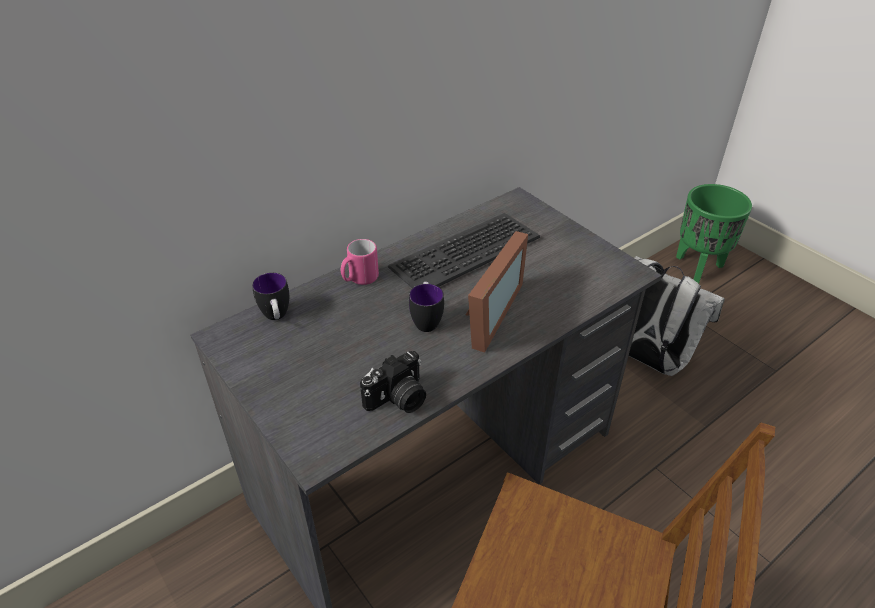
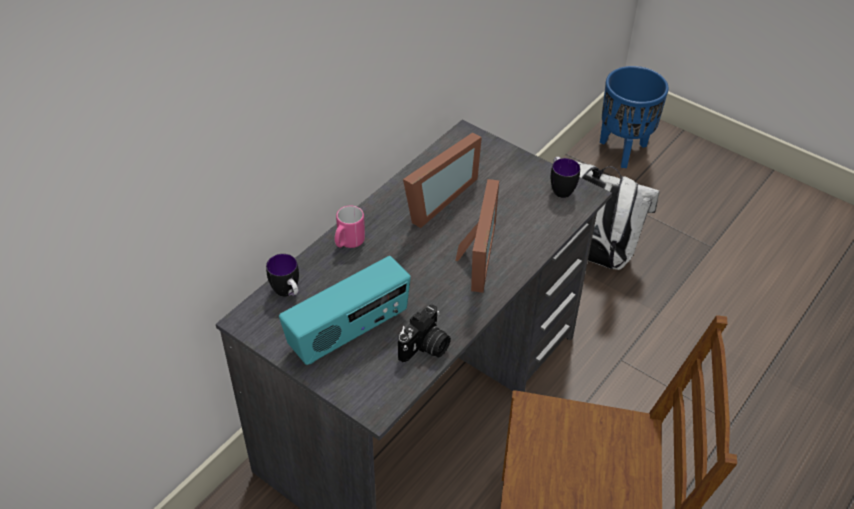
camera: 15 degrees left, 5 degrees up
keyboard [388,213,540,288] -> picture frame [403,132,482,228]
mug [409,282,444,332] -> mug moved to [551,157,580,198]
green planter [676,184,752,284] -> blue planter [600,66,669,168]
none -> radio [279,256,411,365]

